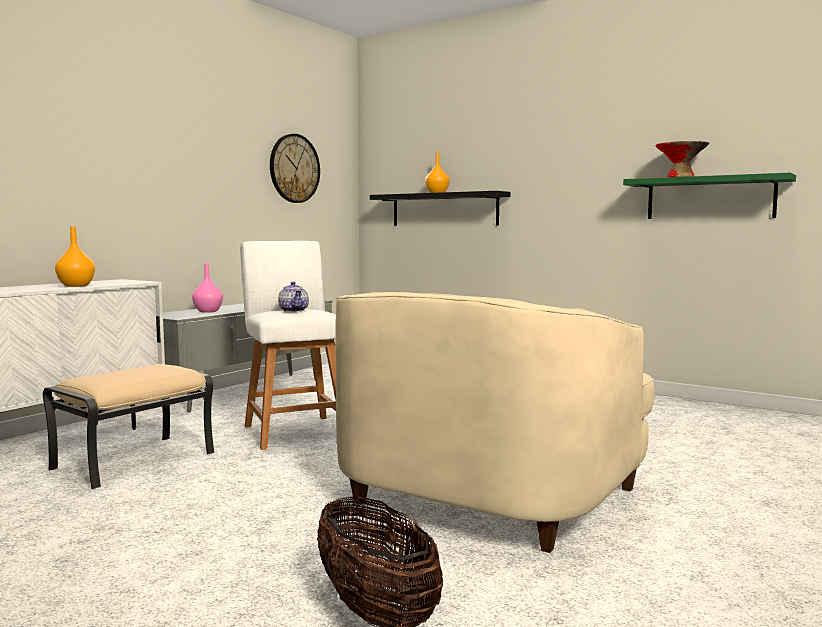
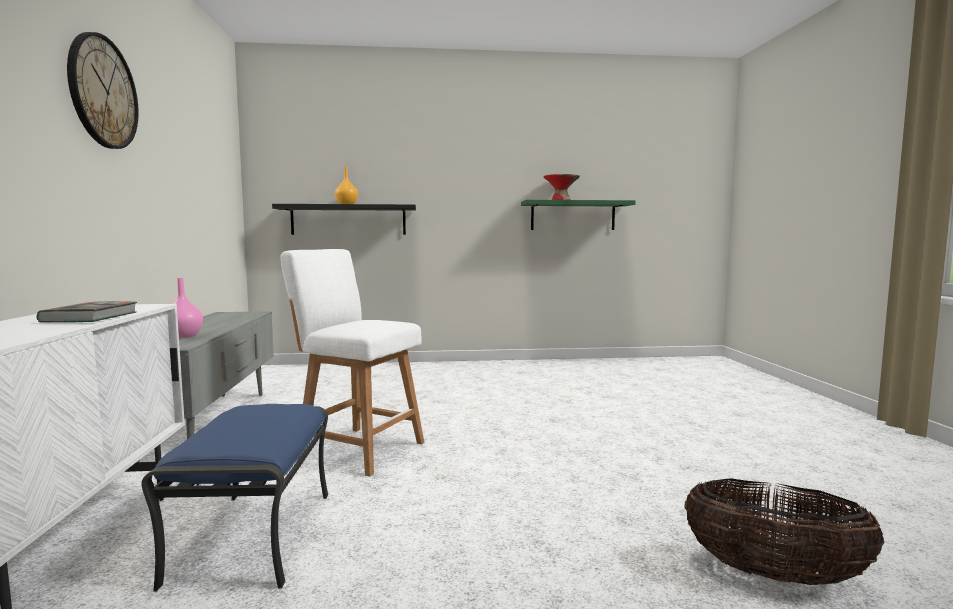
camera: 40 degrees left, 0 degrees up
beige ottoman [43,364,214,489] -> blue ottoman [141,404,328,592]
orange vase [55,227,95,287] -> book [37,301,137,323]
wall clock [270,134,320,203] -> wall clock moved to [67,32,139,149]
teapot [278,282,309,312] -> none
beige armchair [335,292,654,553] -> none

